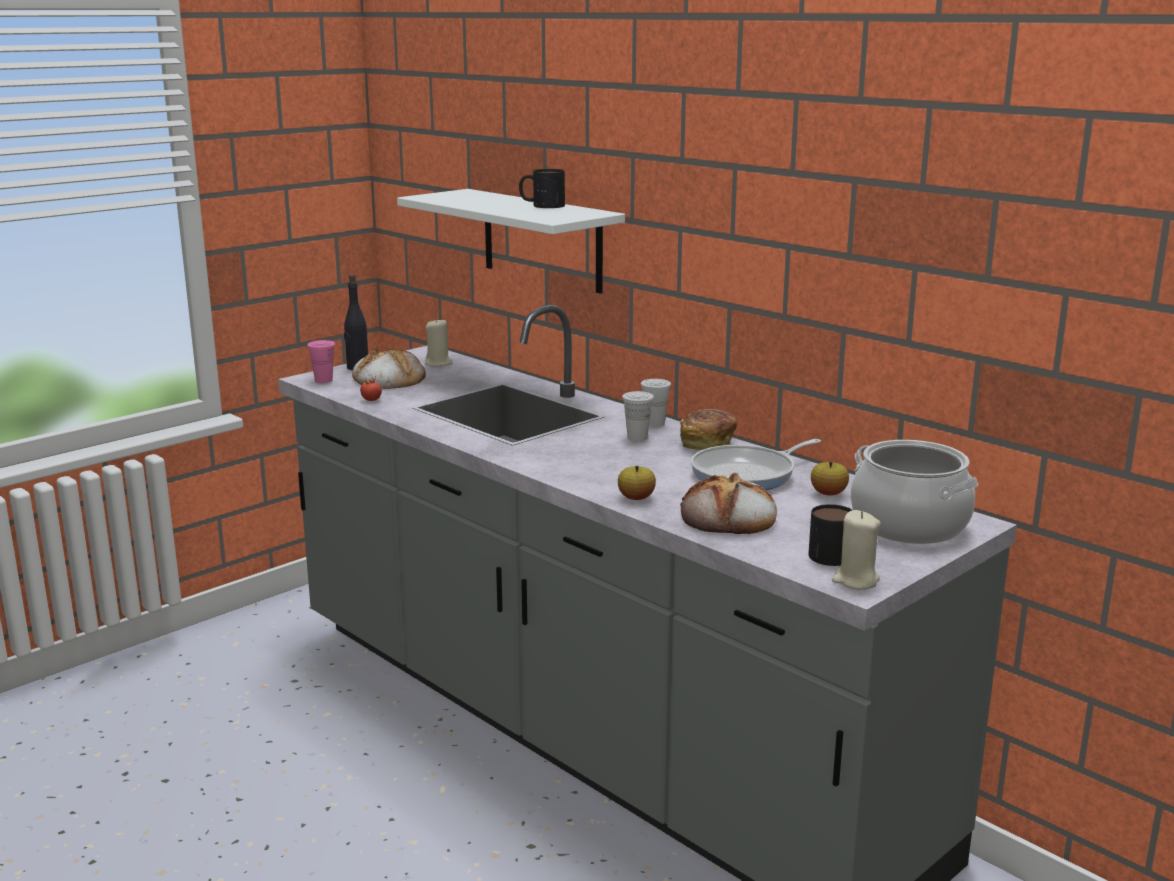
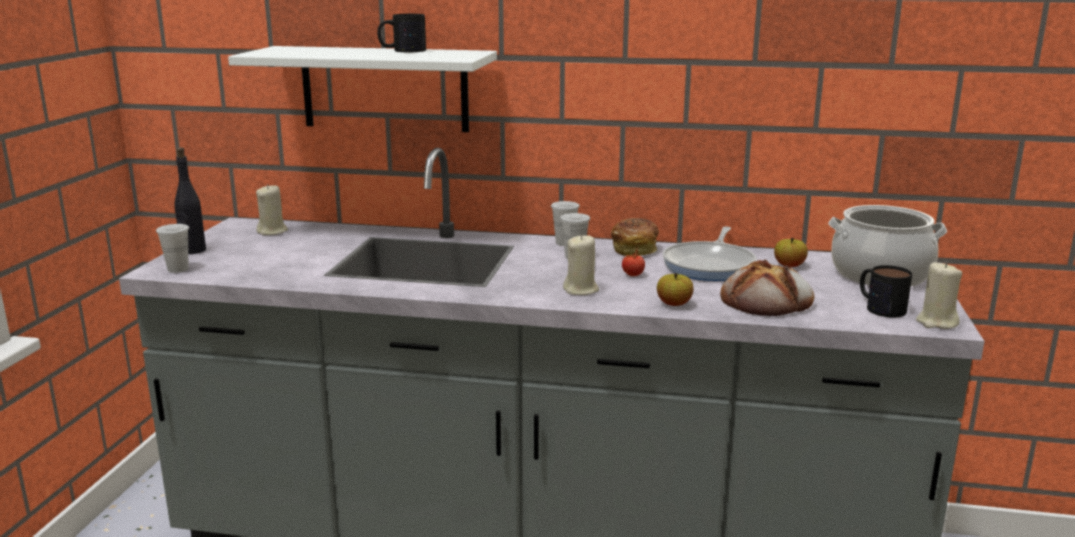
camera: 35 degrees left, 0 degrees up
pink cup [307,340,335,383] -> white cup [156,224,189,273]
bread [352,346,426,389] -> none
tomato [360,375,382,401] -> tomato moved to [622,247,645,276]
none -> beige candle [563,234,599,295]

